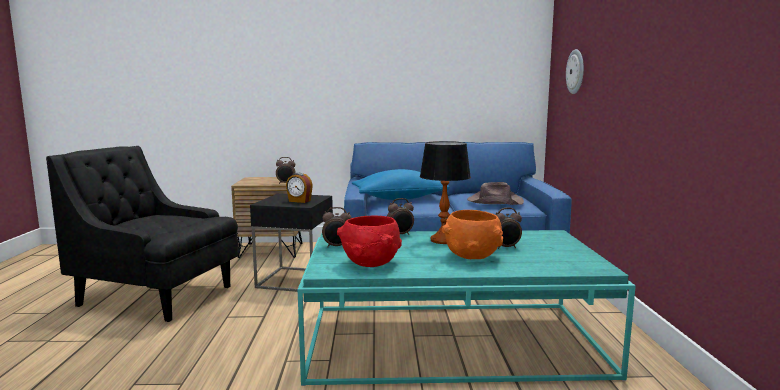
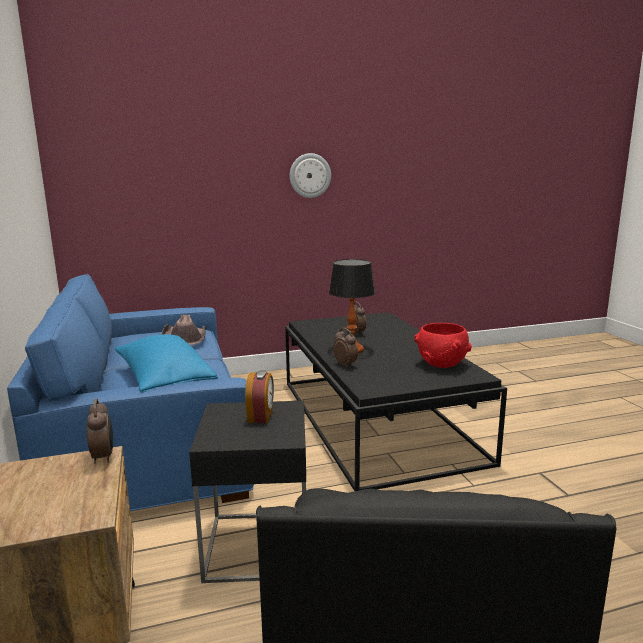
camera: 105 degrees left, 5 degrees up
turquoise coffee table [298,230,636,386] -> black coffee table [285,312,507,491]
alarm clock [322,207,352,248] -> none
orange bowl [442,210,503,259] -> none
wall clock [566,49,584,94] -> wall clock moved to [289,153,331,198]

